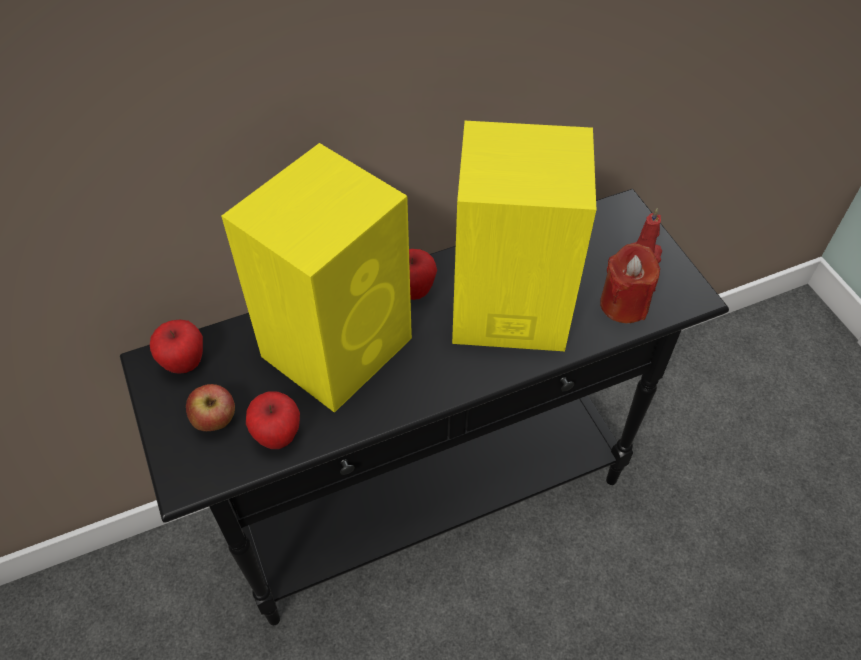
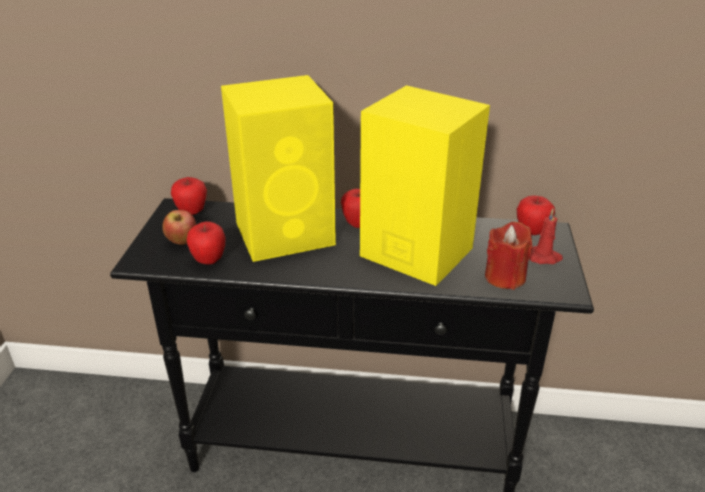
camera: 30 degrees right, 20 degrees down
none -> apple [517,195,555,235]

